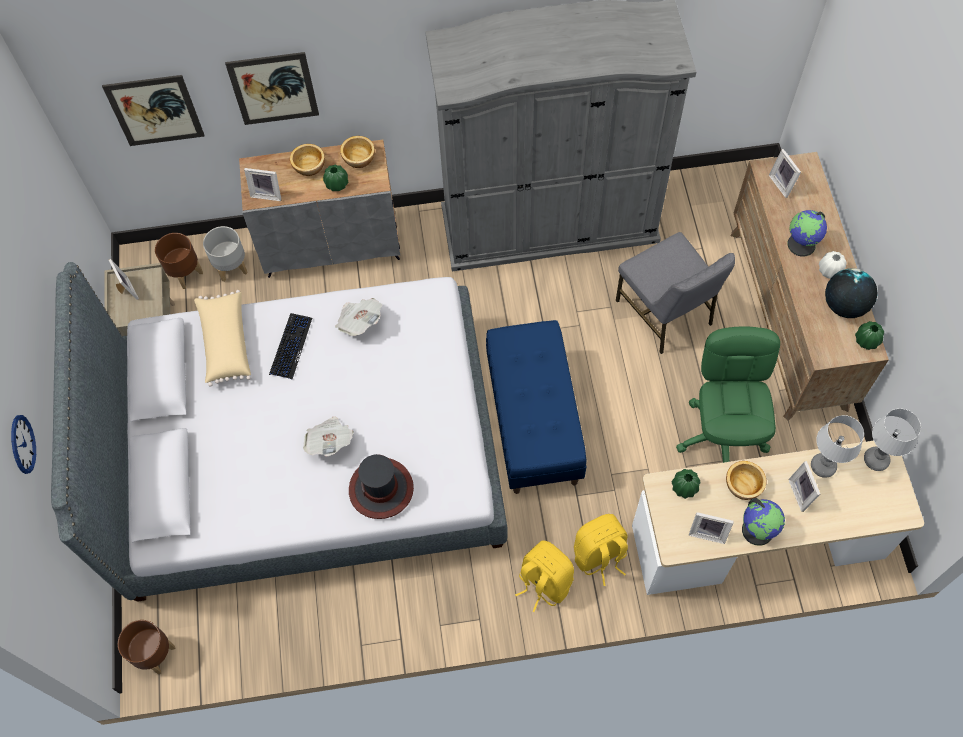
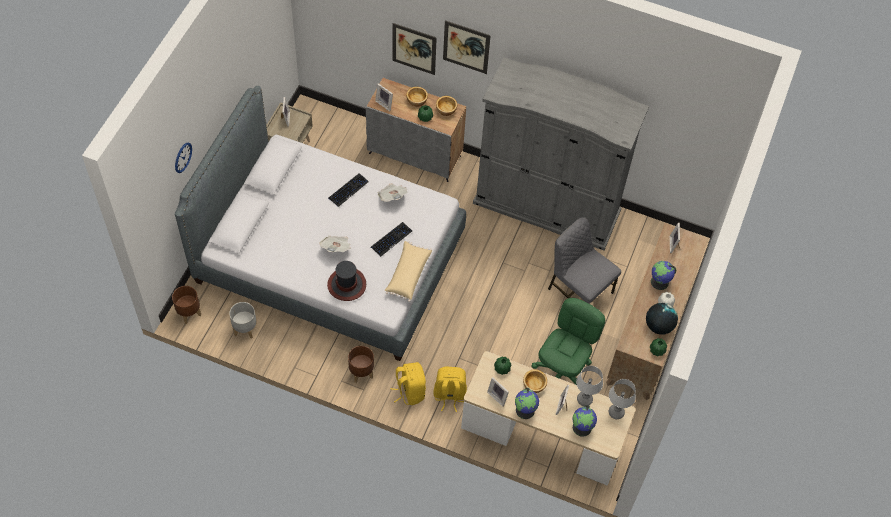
camera: 25 degrees right, 5 degrees down
picture [102,75,205,146] -> picture moved to [443,20,491,74]
brown planter [155,233,203,289] -> brown planter moved to [348,346,374,383]
beige pillow [194,290,251,387] -> beige pillow moved to [384,241,432,302]
grey planter [203,226,248,282] -> grey planter moved to [229,302,256,339]
blue bench [486,320,587,494] -> none
grey chair [615,232,735,354] -> grey chair turned 135 degrees clockwise [548,217,621,304]
none -> keyboard [370,222,412,257]
none -> globe [573,405,597,437]

